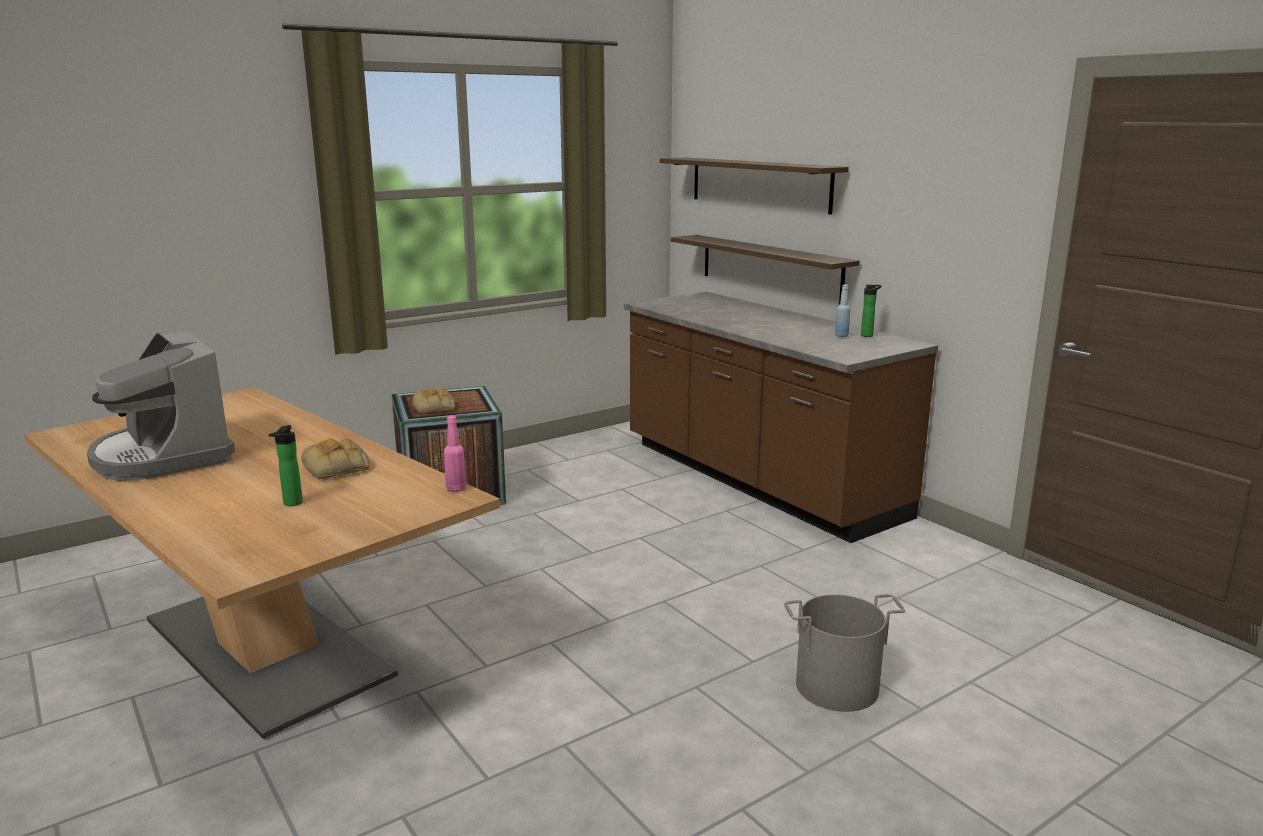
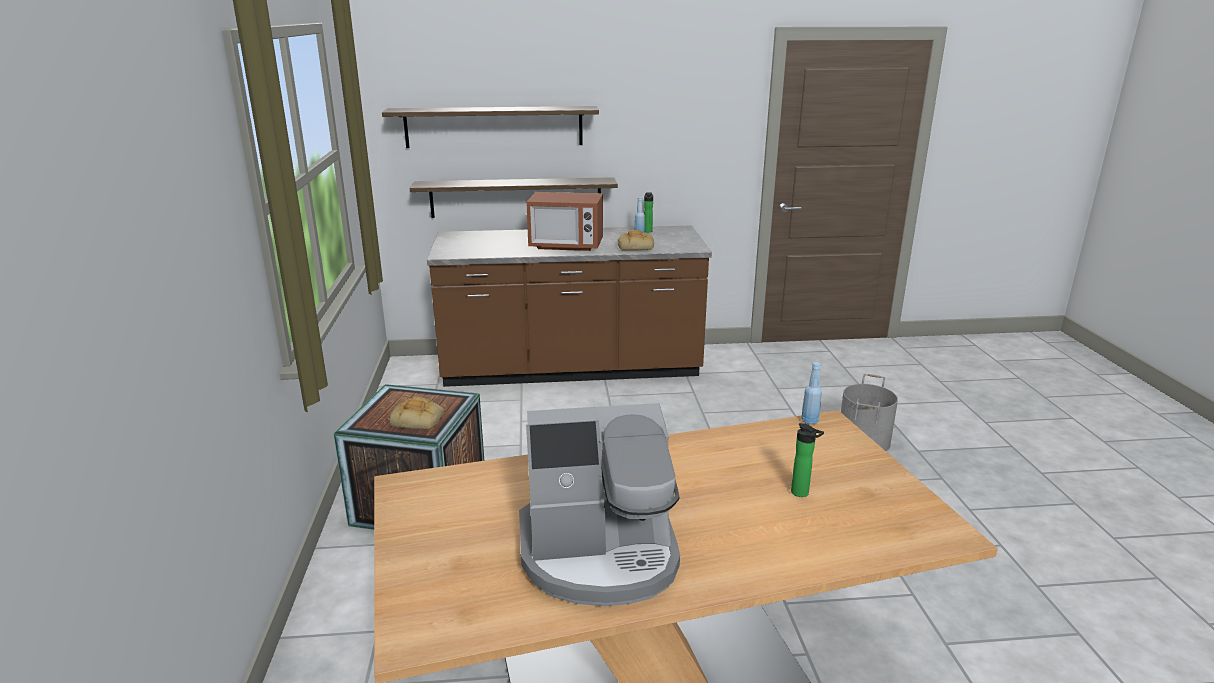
camera: 60 degrees left, 5 degrees up
bread [301,438,370,479] -> bread moved to [618,230,654,250]
pink bottle [444,416,466,492] -> blue bottle [801,362,822,424]
none -> microwave [526,192,603,251]

